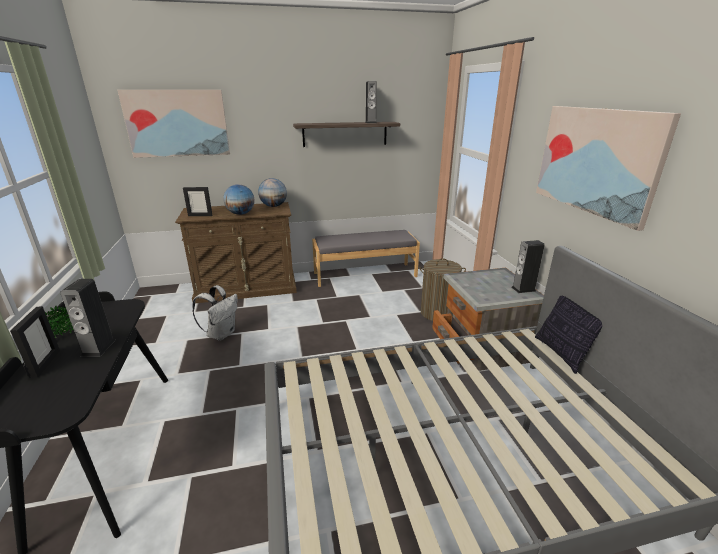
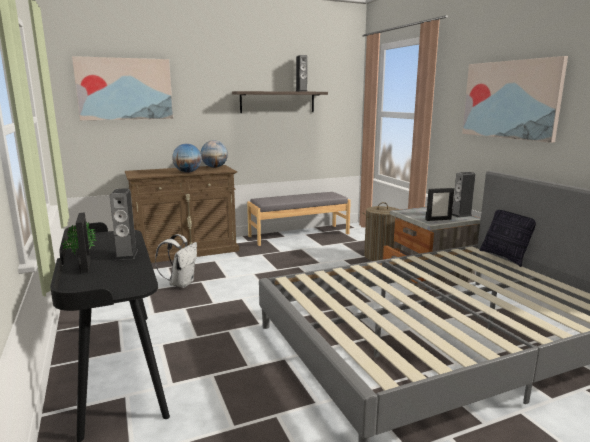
camera: 10 degrees left, 10 degrees down
picture frame [183,187,212,216] -> picture frame moved to [425,188,454,221]

